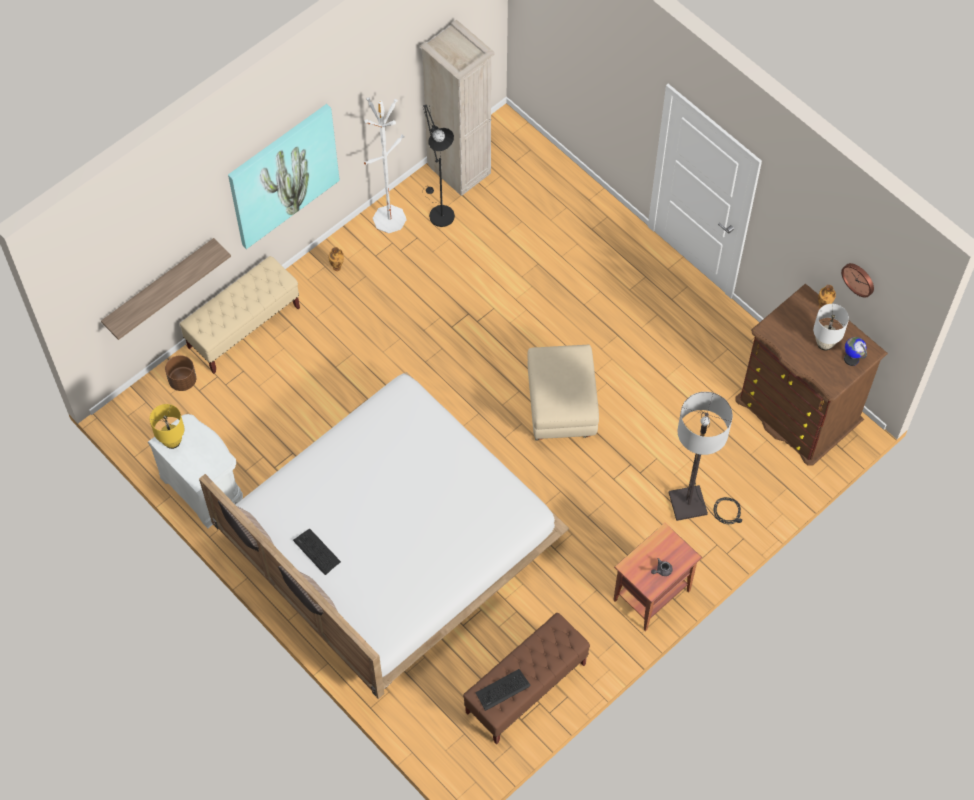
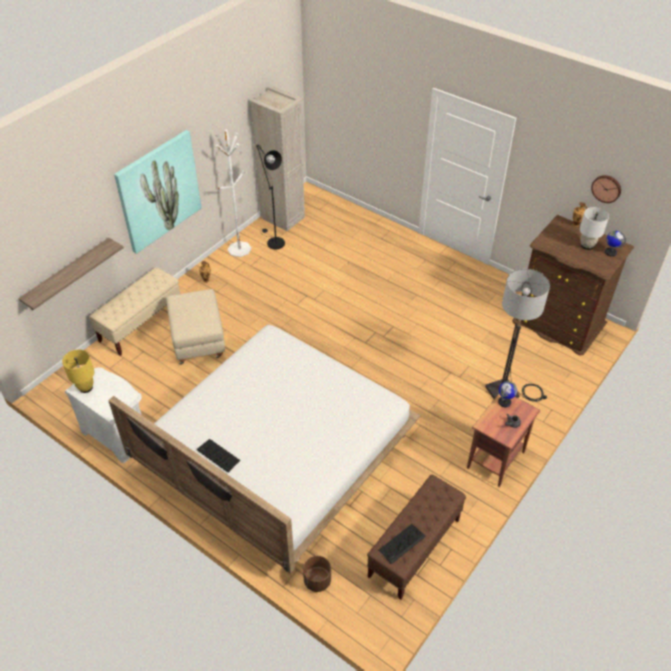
camera: 10 degrees left, 15 degrees down
brown planter [165,355,196,391] -> brown planter moved to [303,556,331,592]
beige ottoman [527,345,599,441] -> beige ottoman moved to [166,289,225,365]
none -> globe [498,381,517,407]

